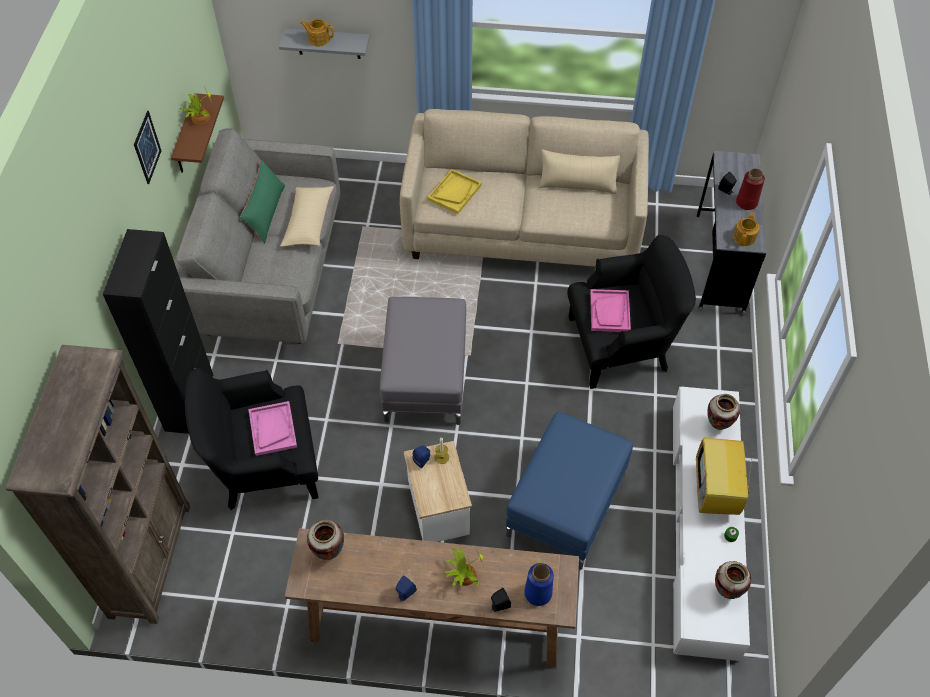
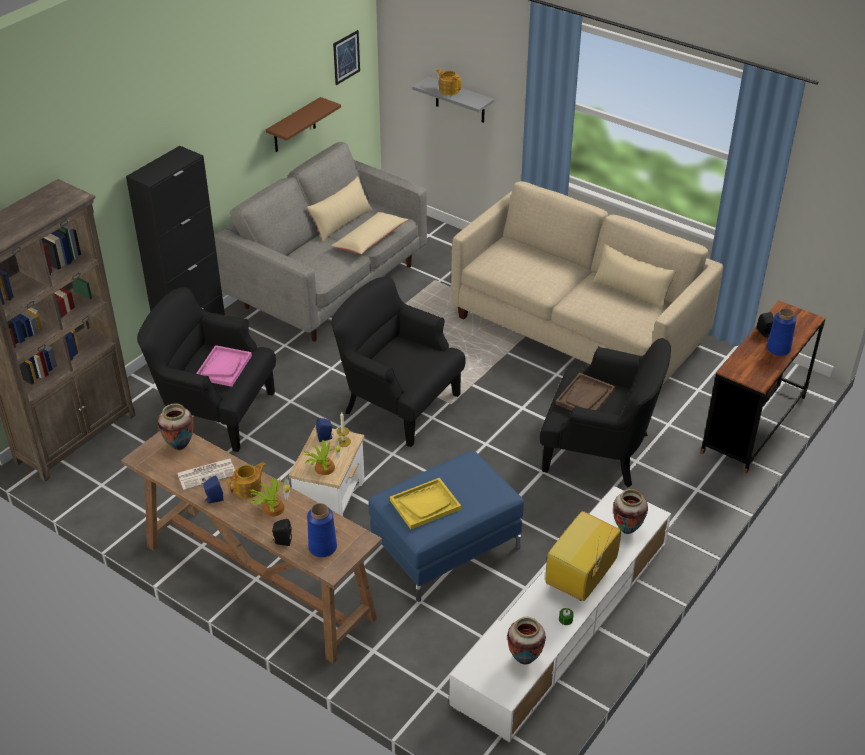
camera: 30 degrees right, 15 degrees down
picture [134,111,161,184] -> picture moved to [333,30,360,85]
potted plant [180,86,212,124] -> potted plant moved to [304,439,340,475]
green pillow [240,159,285,244] -> beige pillow [307,176,373,242]
grey ottoman [380,297,466,425] -> black armchair [331,277,466,447]
yellow tray [427,169,482,214] -> yellow tray moved to [390,478,461,529]
pink tray [590,289,631,332] -> brown tray [555,373,615,411]
grey desk [697,151,766,315] -> brown desk [700,301,825,474]
teapot [733,212,759,246] -> teapot moved to [227,462,266,498]
red vase [736,168,765,210] -> blue vase [767,308,797,356]
none -> newspaper [177,458,235,490]

